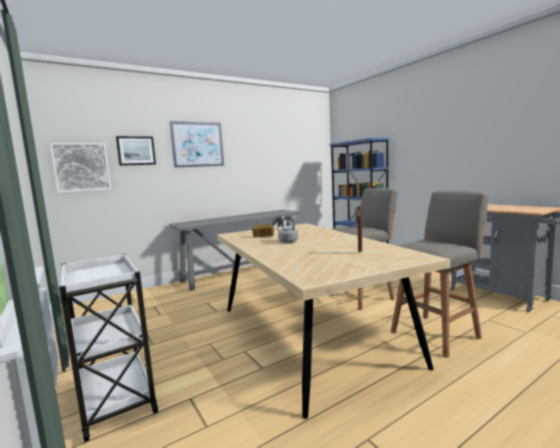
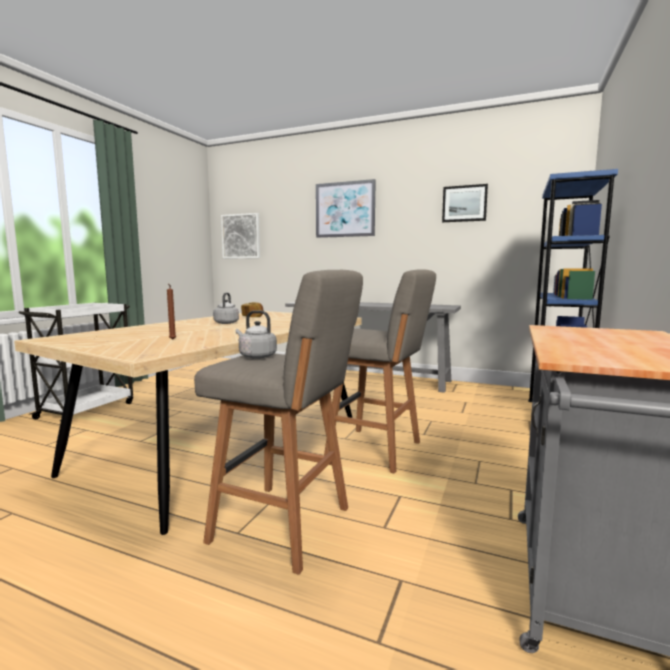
camera: 55 degrees right, 0 degrees up
picture [116,136,156,166] -> picture moved to [442,184,488,222]
none -> grey kettle [236,310,277,359]

